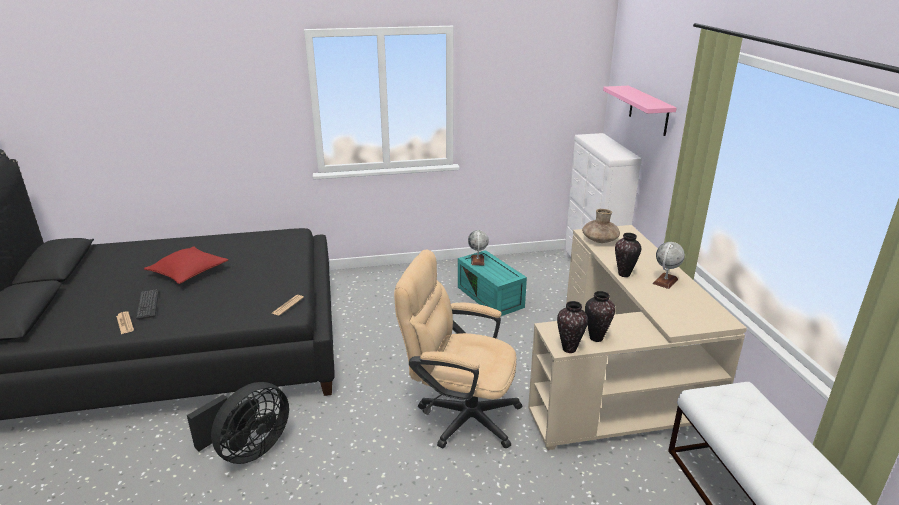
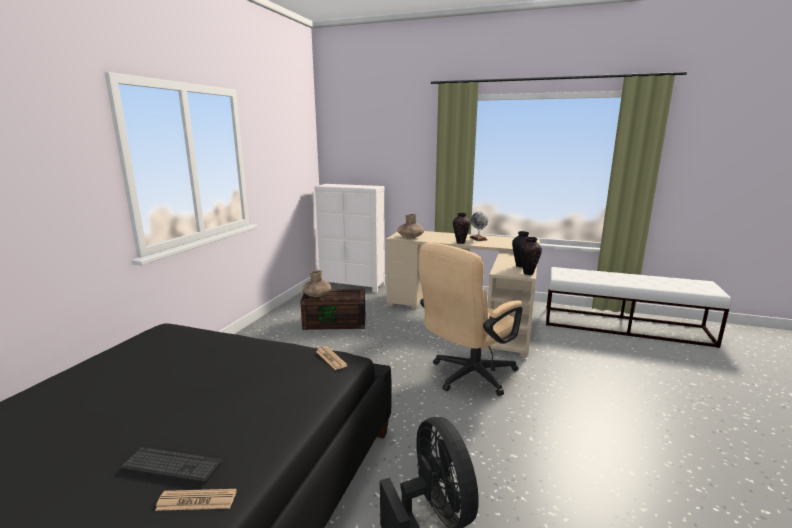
camera: 60 degrees left, 10 degrees down
red pillow [144,246,228,284] -> none
turquoise storage box [458,250,527,316] -> brown storage box [300,289,365,330]
globe [468,230,489,265] -> brown vase [302,270,331,297]
pink shelf [603,86,676,136] -> none

